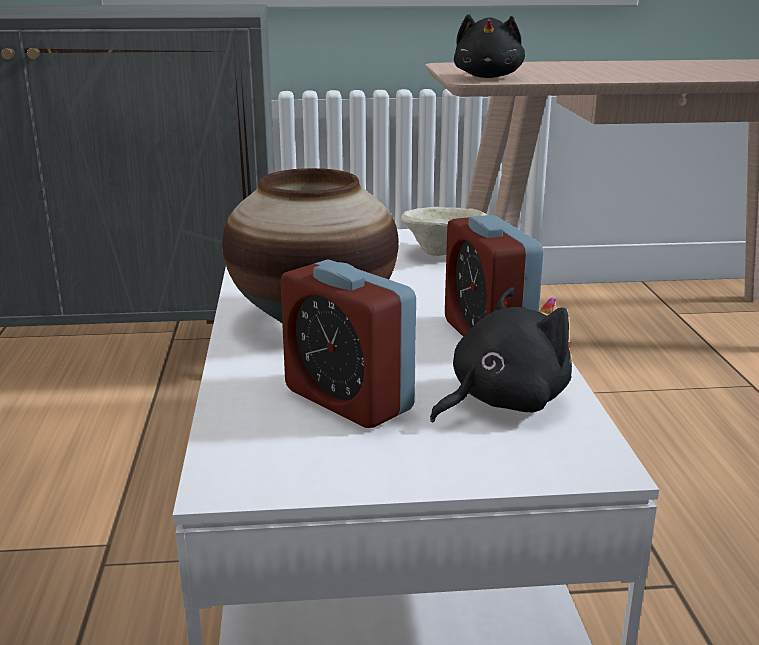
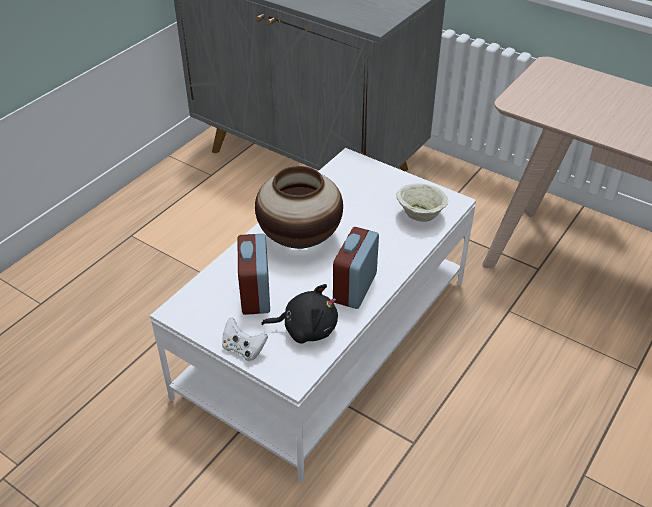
camera: 40 degrees right, 20 degrees up
black plush toy [454,14,525,78] -> none
none -> white game controller [222,317,268,361]

